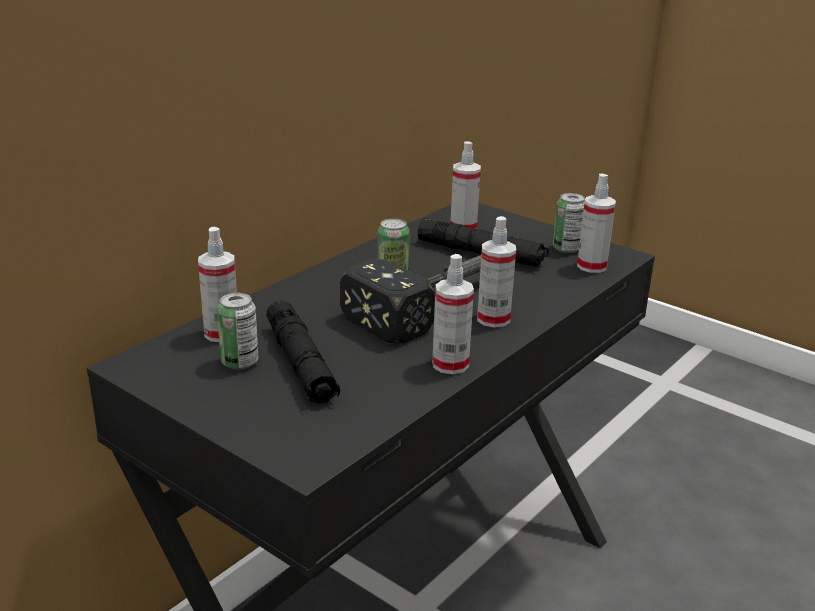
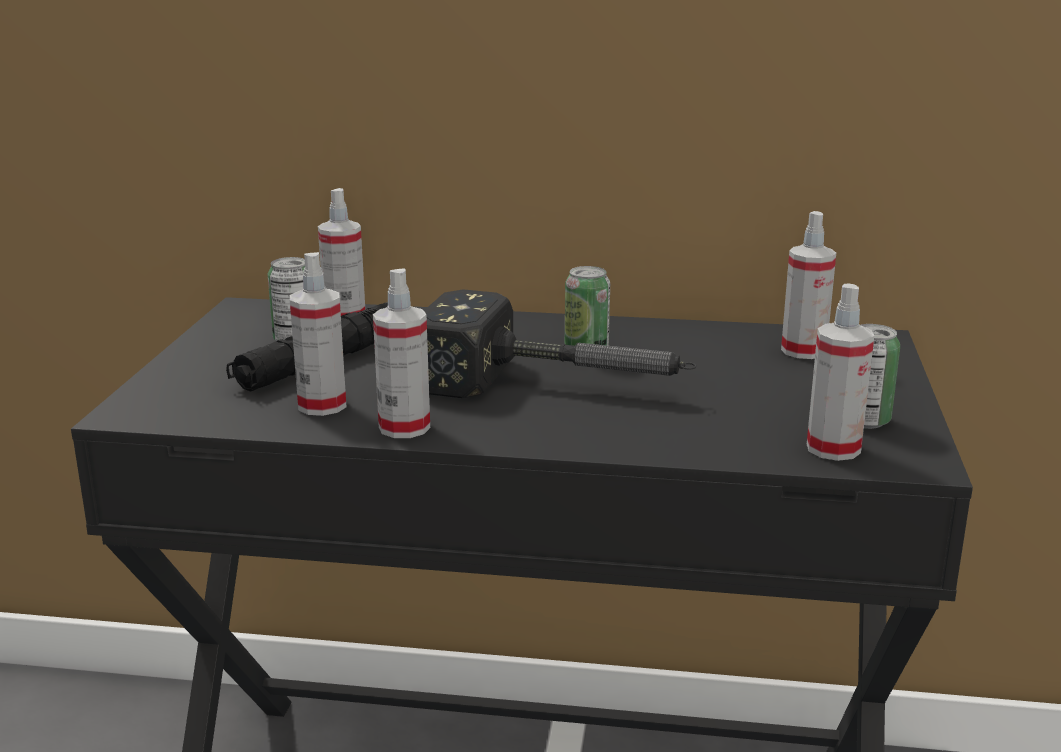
camera: 60 degrees right, 5 degrees down
black flashlight [418,218,549,267] -> none
spray bottle [477,216,516,328] -> spray bottle moved to [290,252,346,416]

